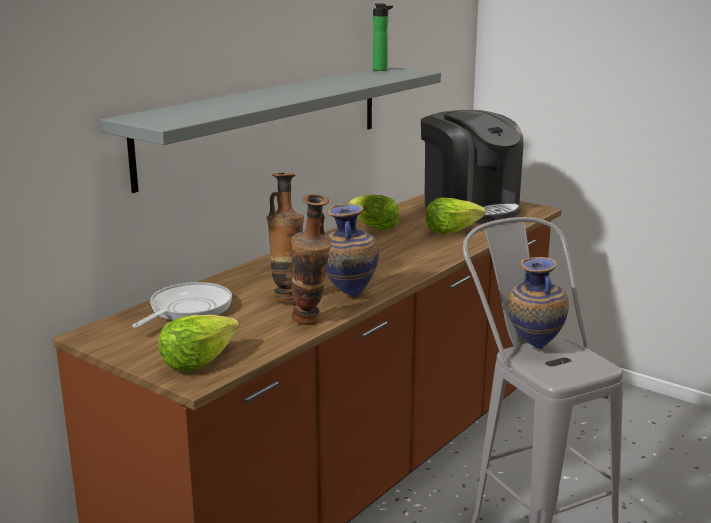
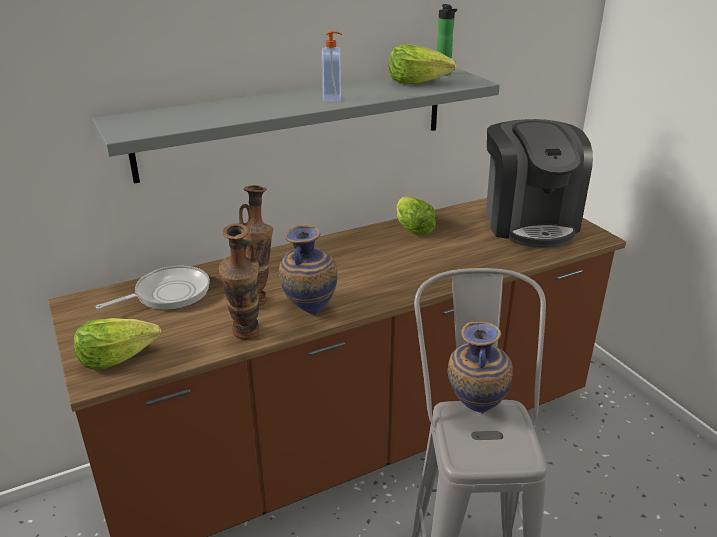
camera: 25 degrees right, 10 degrees up
lettuce [426,198,486,234] -> lettuce moved to [389,44,456,84]
none -> soap dispenser [322,31,342,102]

